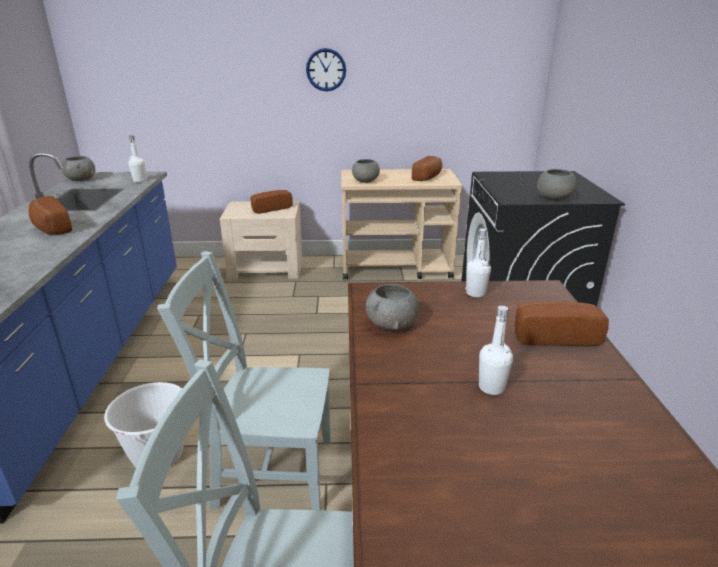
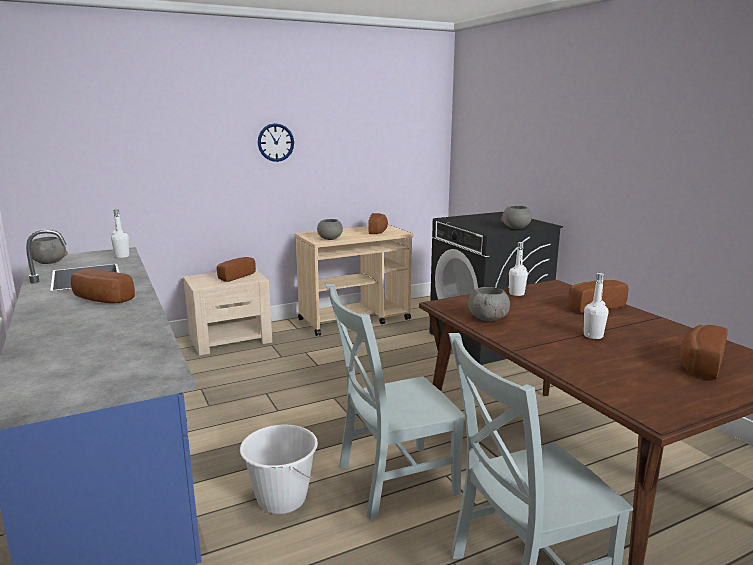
camera: 25 degrees left, 10 degrees down
none -> bread [680,325,728,380]

